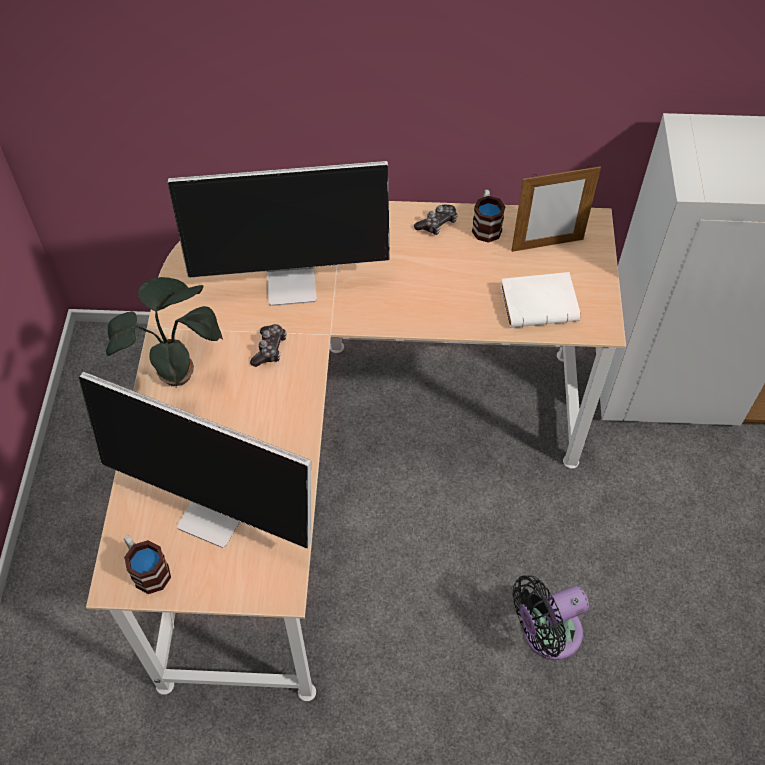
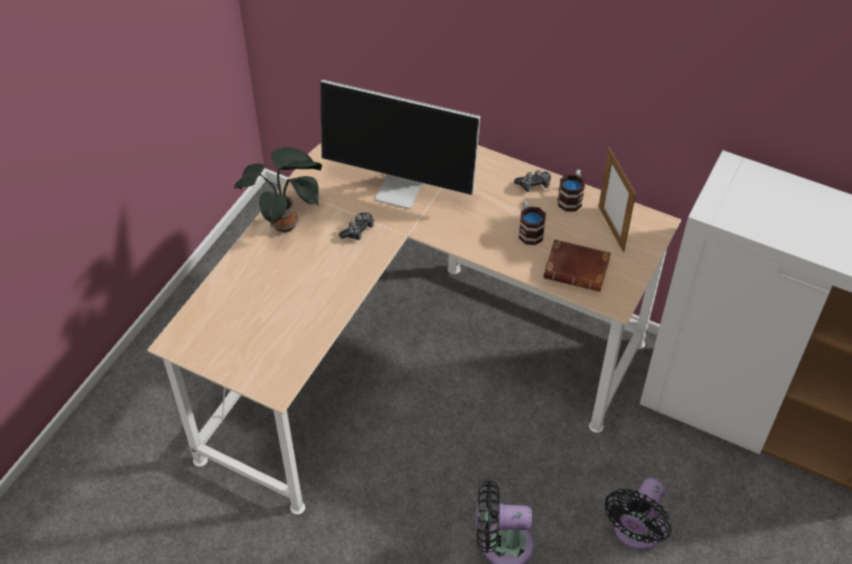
camera: 25 degrees right, 5 degrees down
monitor [79,372,311,549] -> none
mug [124,535,171,594] -> mug moved to [519,201,546,245]
white book [500,272,580,328] -> brown book [543,239,611,292]
picture frame [512,165,601,252] -> picture frame turned 60 degrees clockwise [598,148,636,252]
none -> black fan [605,478,672,550]

